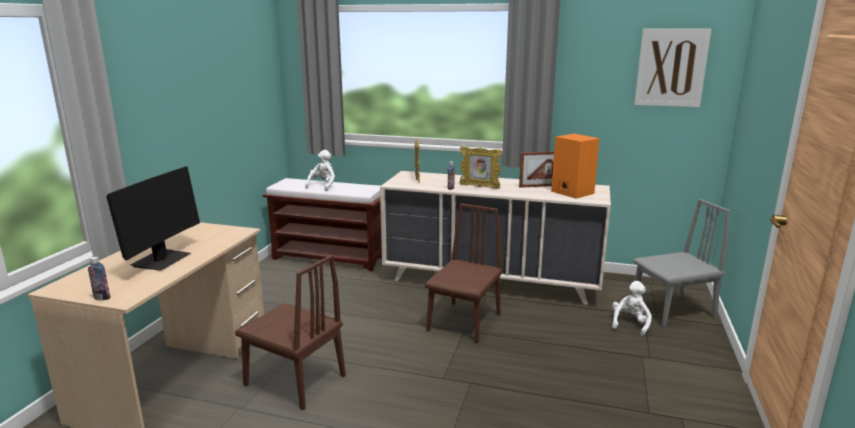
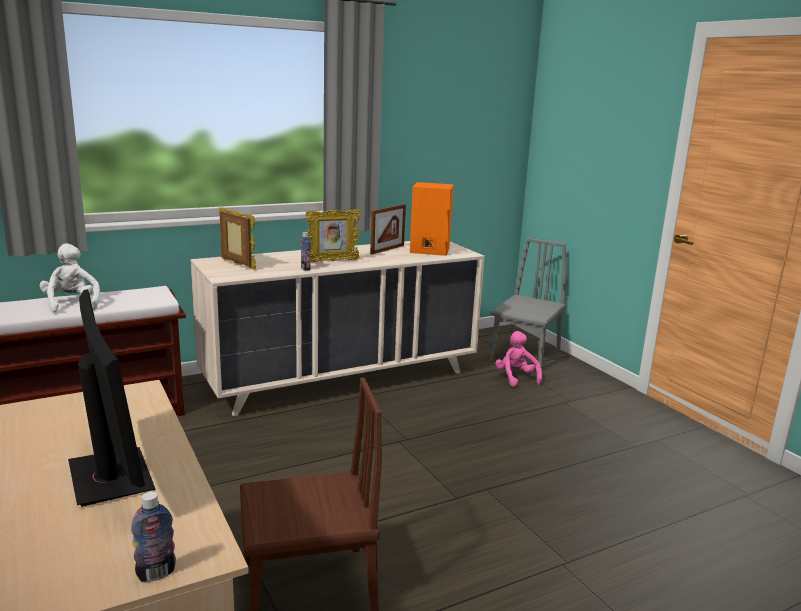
camera: 45 degrees left, 0 degrees up
brown chair [425,204,503,344] -> none
white plush toy [612,281,652,336] -> pink plush toy [495,331,542,387]
picture [634,29,711,107] -> none

